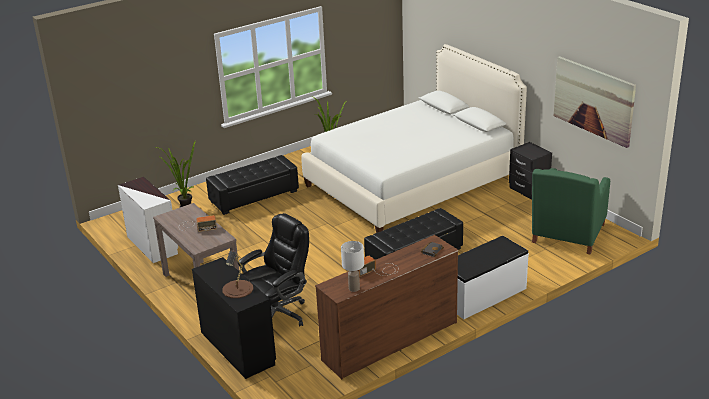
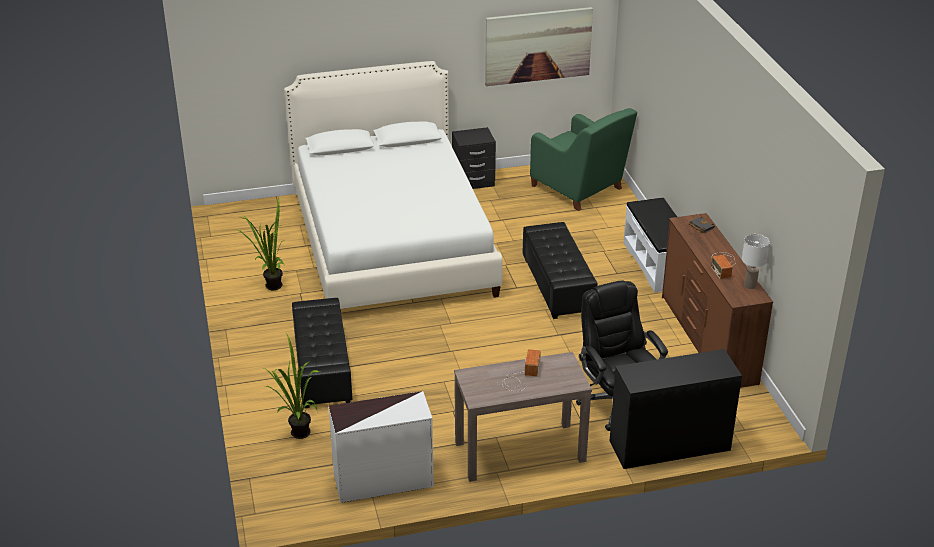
camera: 70 degrees left, 5 degrees up
brown table lamp [222,251,253,298] -> none

